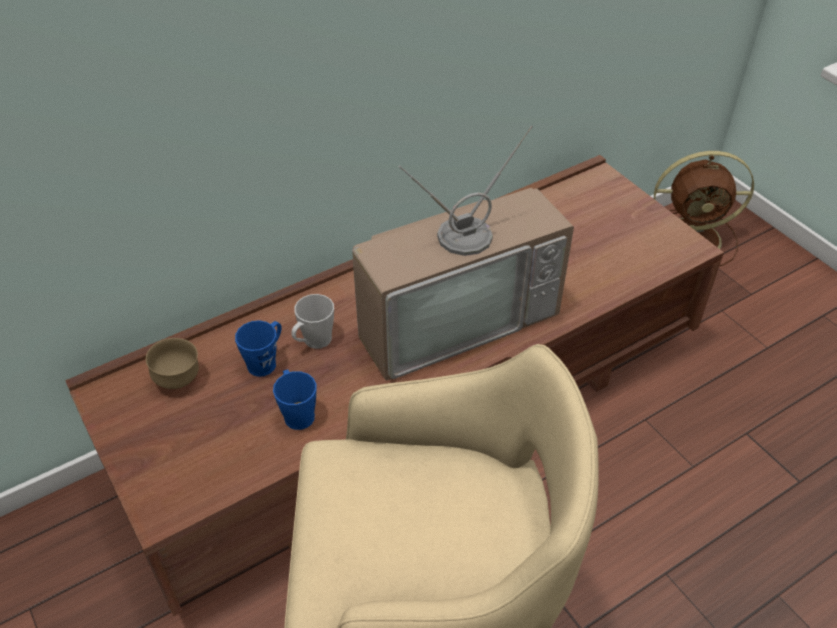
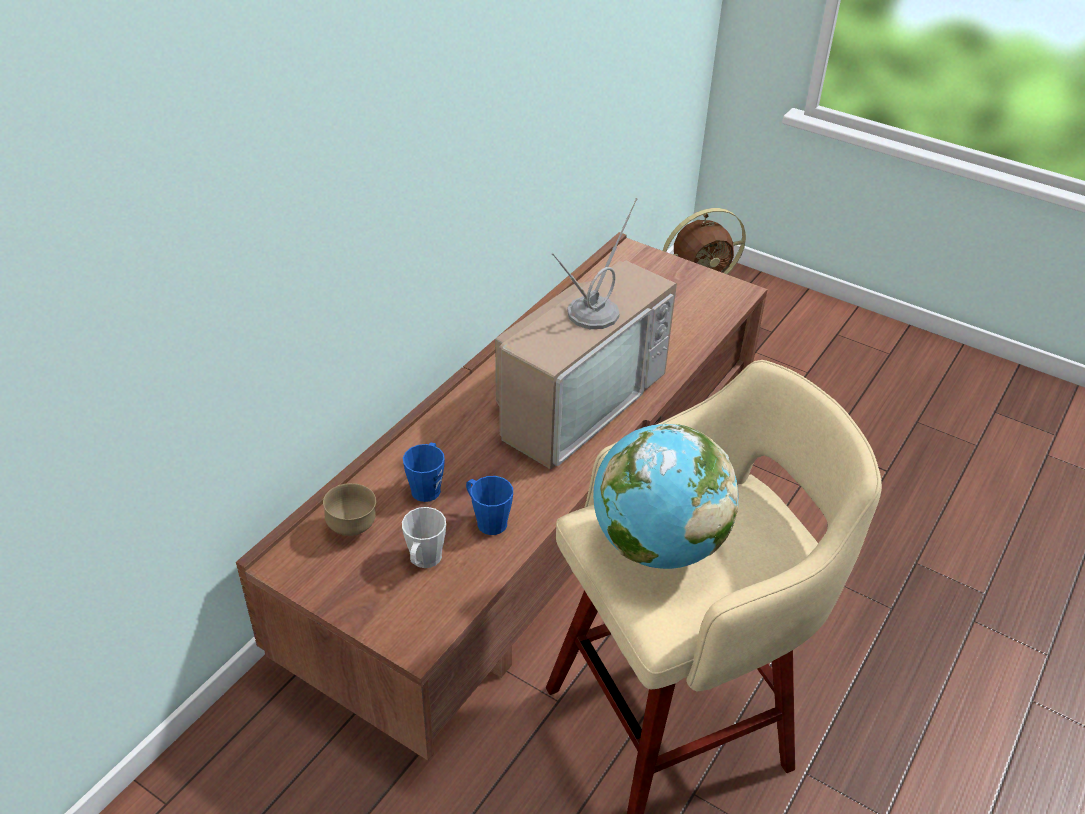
camera: 25 degrees left, 5 degrees down
grey mug [291,294,334,349] -> grey mug moved to [402,507,446,568]
none -> globe [593,424,739,569]

